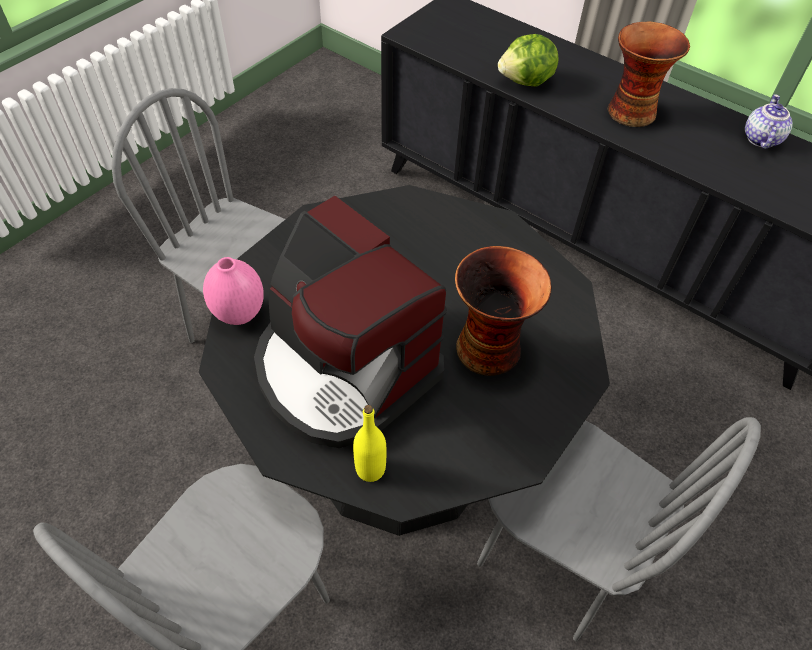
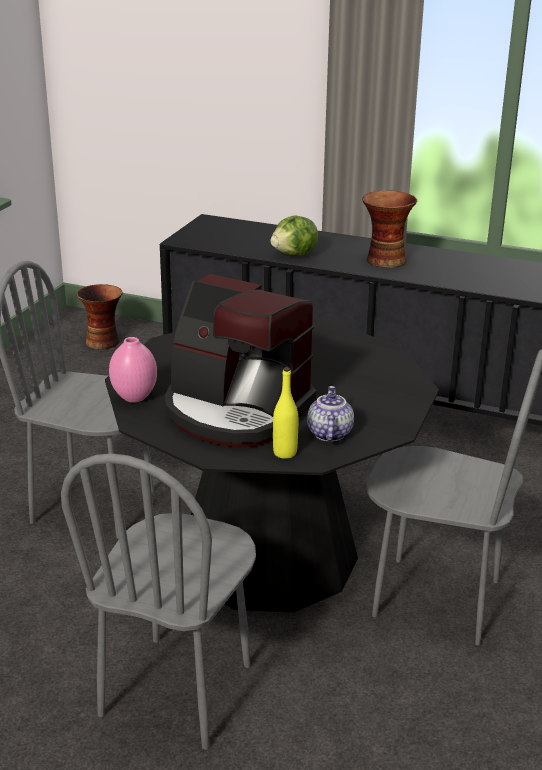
camera: 15 degrees left, 25 degrees down
vase [455,246,552,376] -> vase moved to [77,284,123,350]
teapot [745,94,793,149] -> teapot moved to [307,386,354,442]

